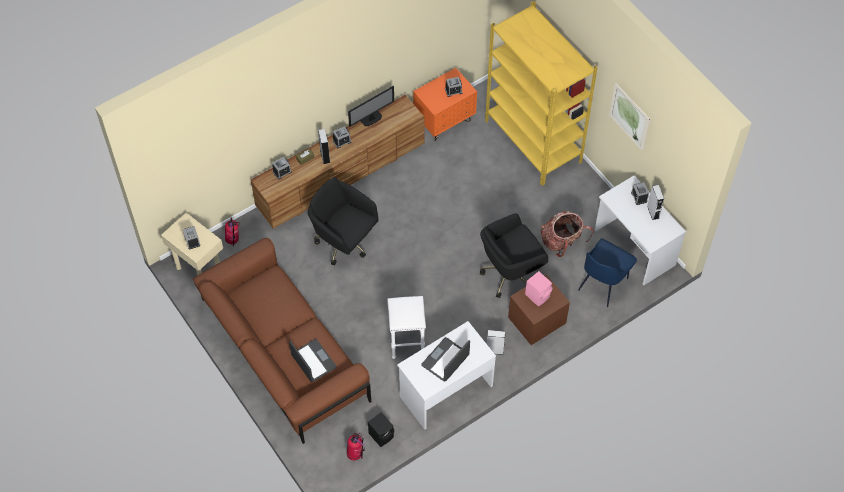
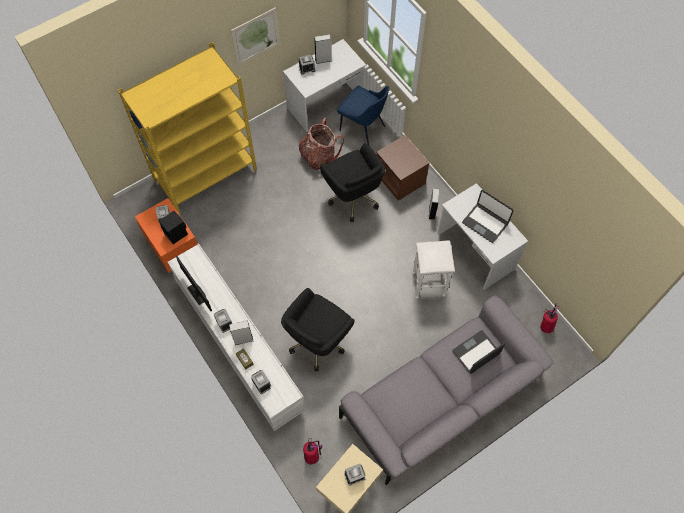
camera: 90 degrees left, 5 degrees up
brown sofa [193,237,371,444] -> grey sofa [339,295,554,485]
brown cabinet [251,95,424,229] -> white cabinet [168,243,305,431]
black speaker [368,412,394,447] -> black speaker moved to [159,211,188,244]
pink speaker [525,271,552,306] -> none

